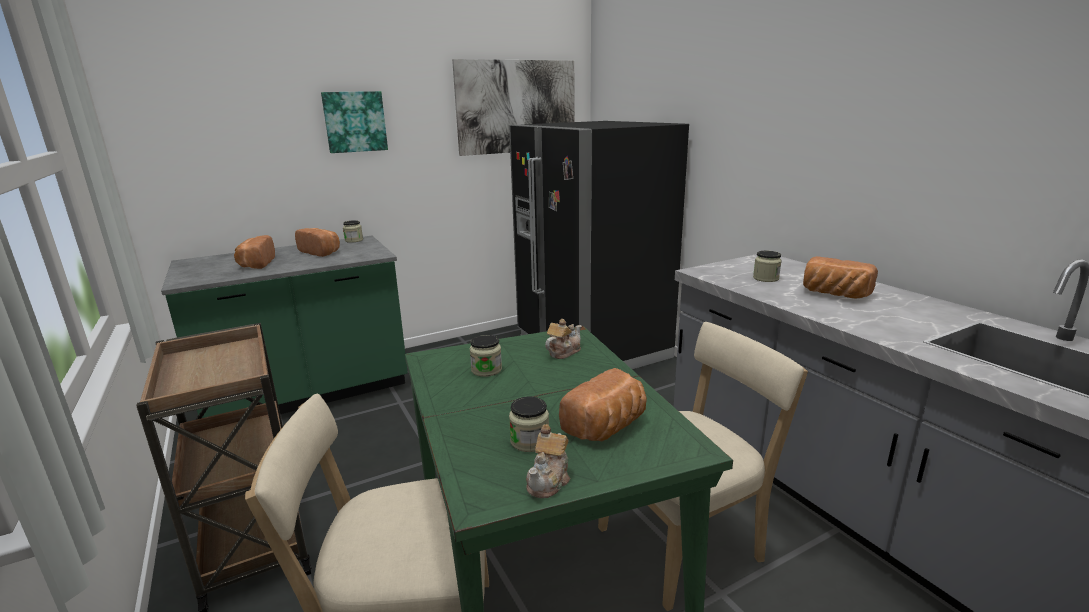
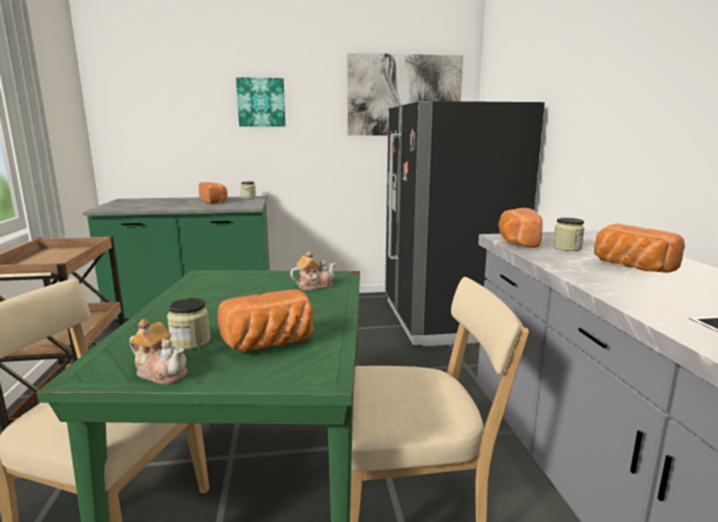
camera: 20 degrees right, 5 degrees down
bread [234,235,275,269] -> bread moved to [498,208,543,248]
jar [470,335,502,377] -> none
teapot [526,424,570,498] -> teapot turned 105 degrees counterclockwise [130,318,187,384]

